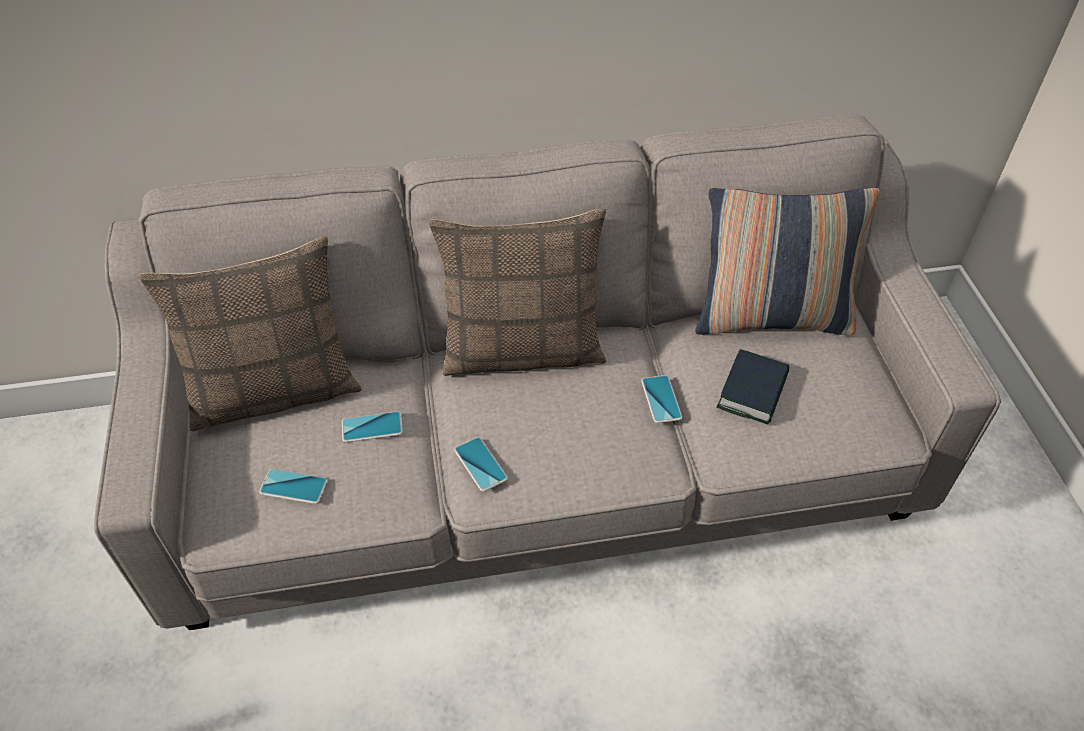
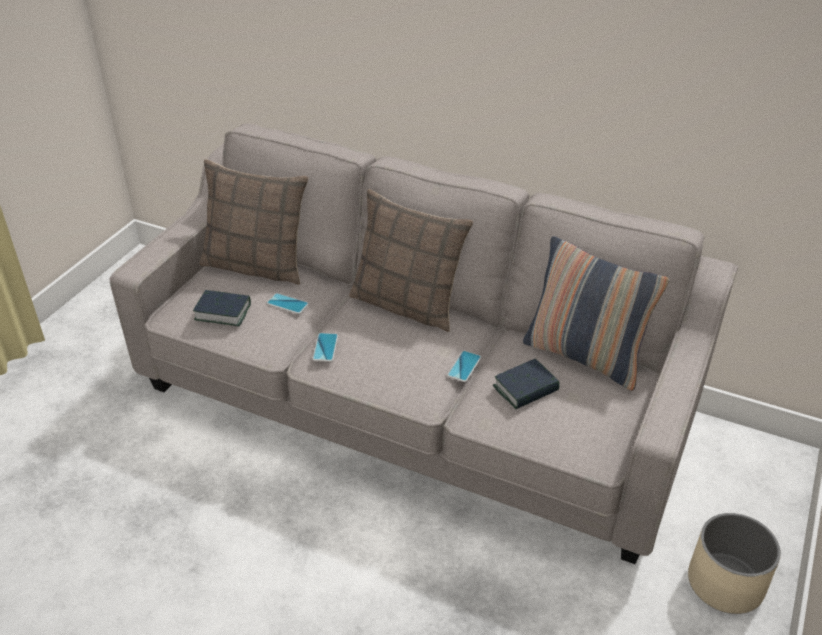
camera: 35 degrees right, 10 degrees down
phone [259,469,328,504] -> book [193,290,251,326]
none -> beige planter [688,513,781,614]

